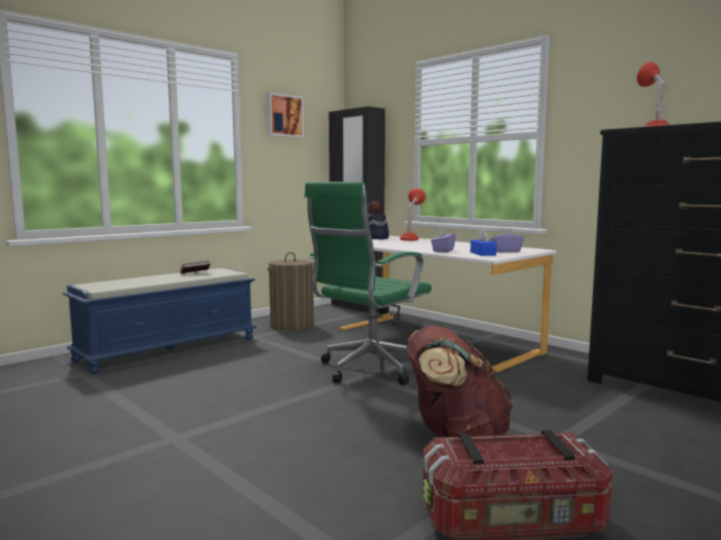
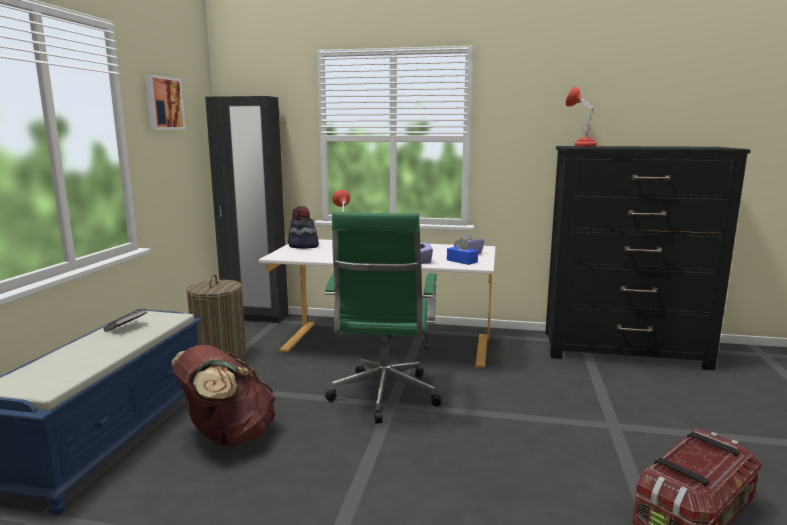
camera: 35 degrees left, 5 degrees up
brown backpack [406,326,514,438] -> brown backpack moved to [171,345,276,446]

